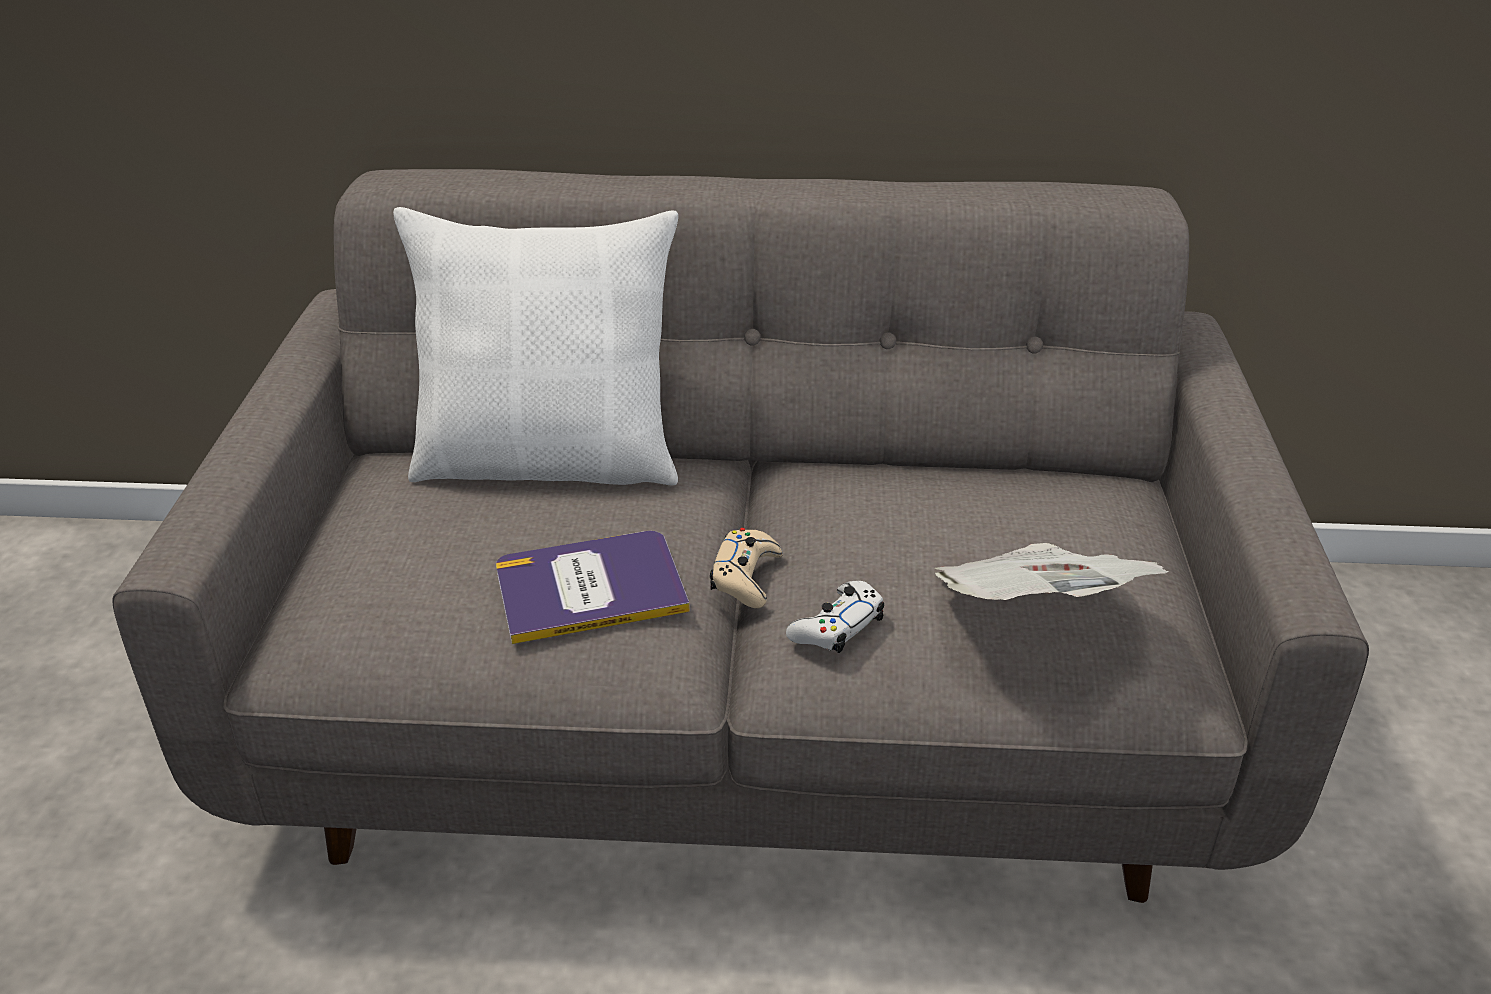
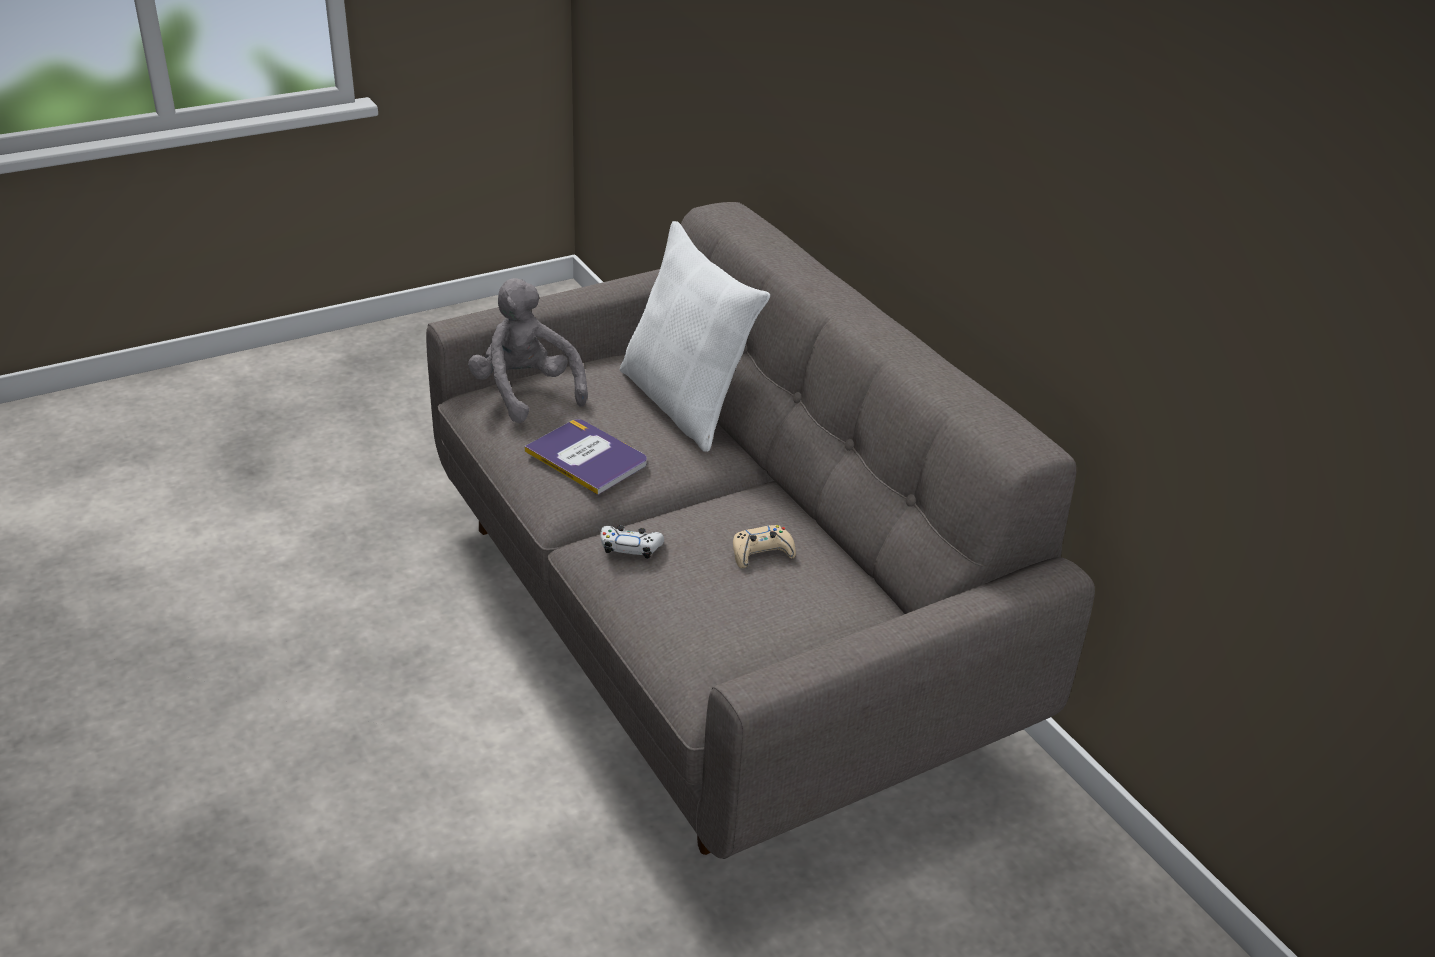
camera: 55 degrees right, 0 degrees up
beige game controller [710,528,783,608] -> beige game controller moved to [733,525,796,568]
newspaper [935,543,1168,600] -> none
none -> grey plush toy [468,278,588,423]

